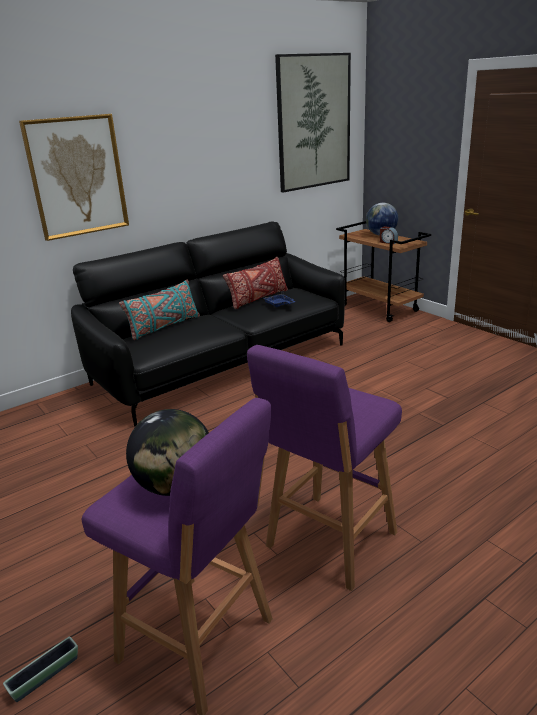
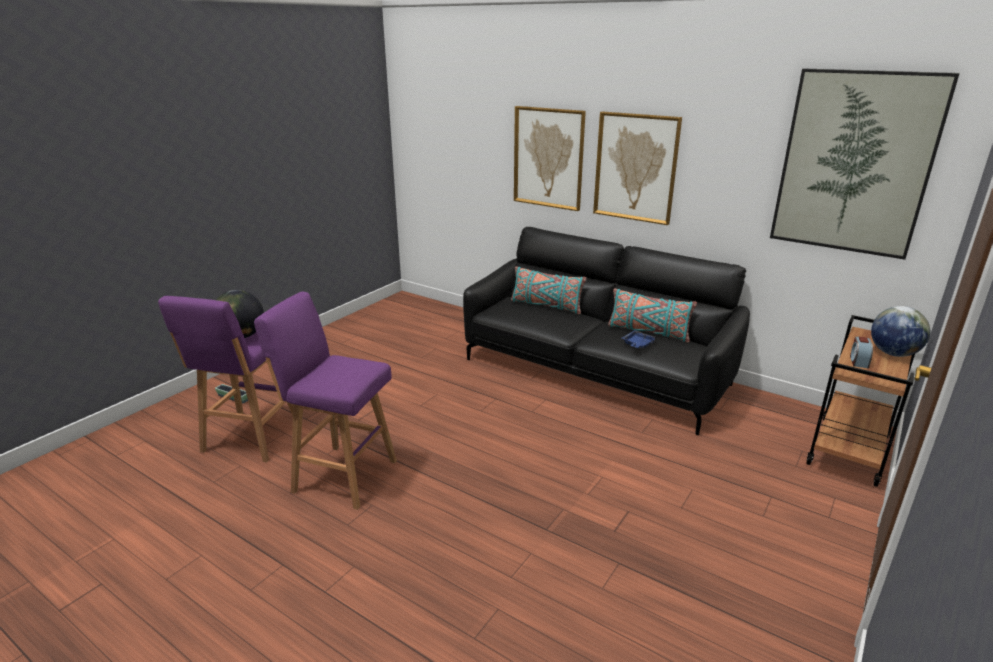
camera: 70 degrees right, 0 degrees up
red pillow [223,257,288,309] -> turquoise pillow [608,288,697,343]
none -> picture [593,111,682,225]

